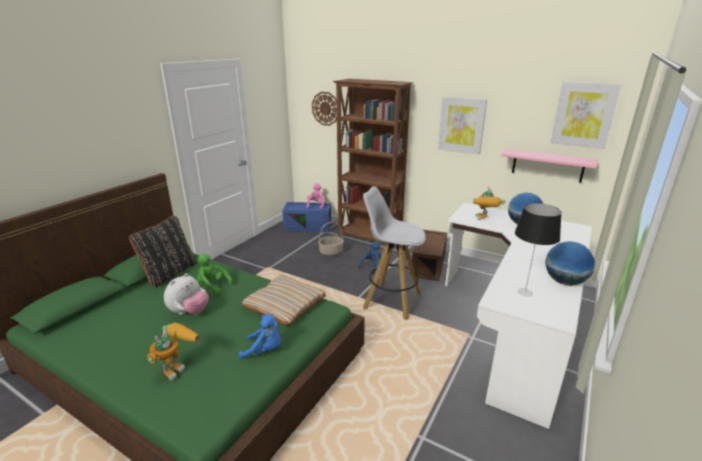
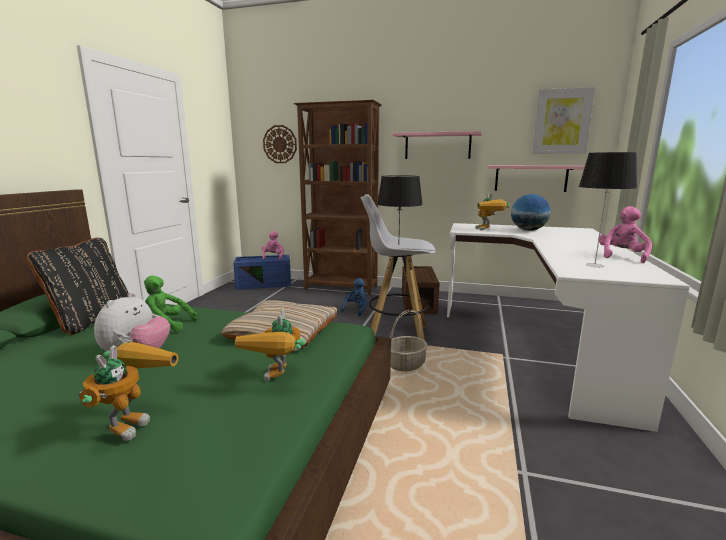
camera: 15 degrees left, 10 degrees down
blue plush toy [239,314,281,359] -> toy robot [235,309,306,381]
basket [318,222,344,256] -> basket moved to [390,310,428,371]
picture [438,96,487,155] -> pink shelf [392,131,482,159]
globe [545,241,595,285] -> pink plush toy [598,206,652,263]
none -> black table lamp [377,175,423,230]

